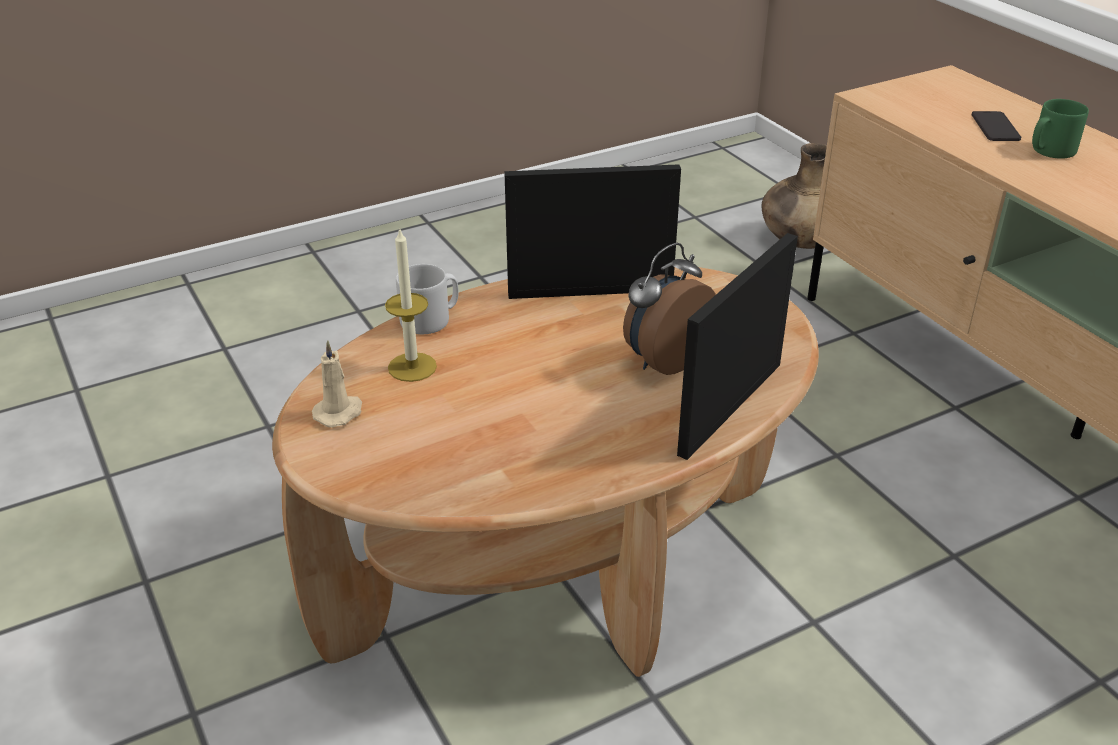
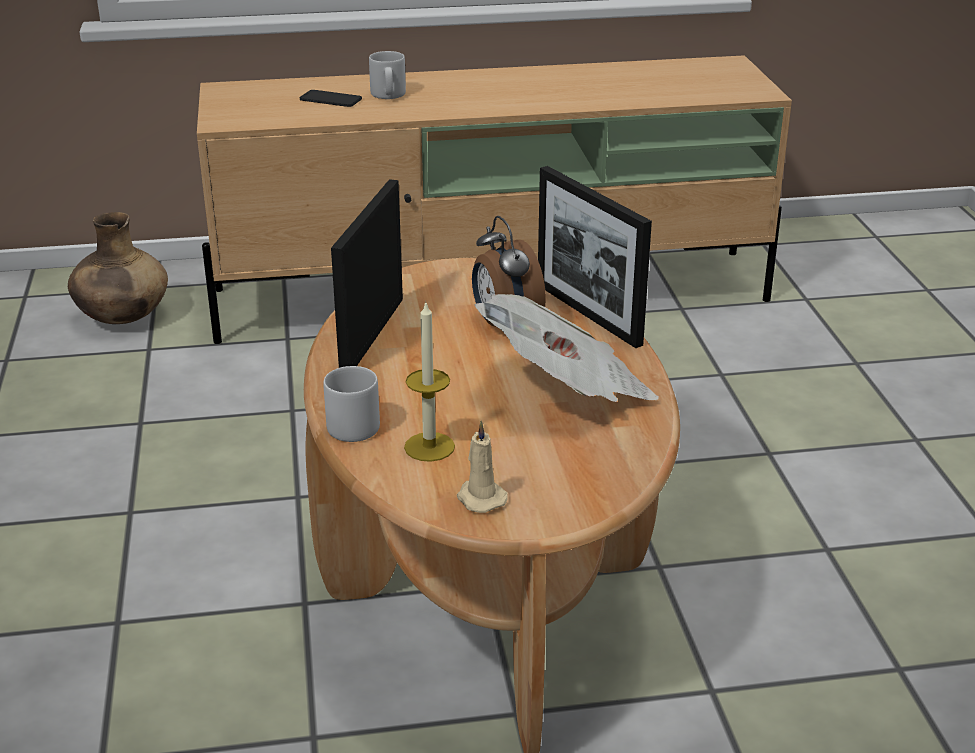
camera: 70 degrees left, 5 degrees down
green mug [1032,99,1089,159] -> grey mug [369,51,406,99]
none -> newspaper [475,294,659,402]

